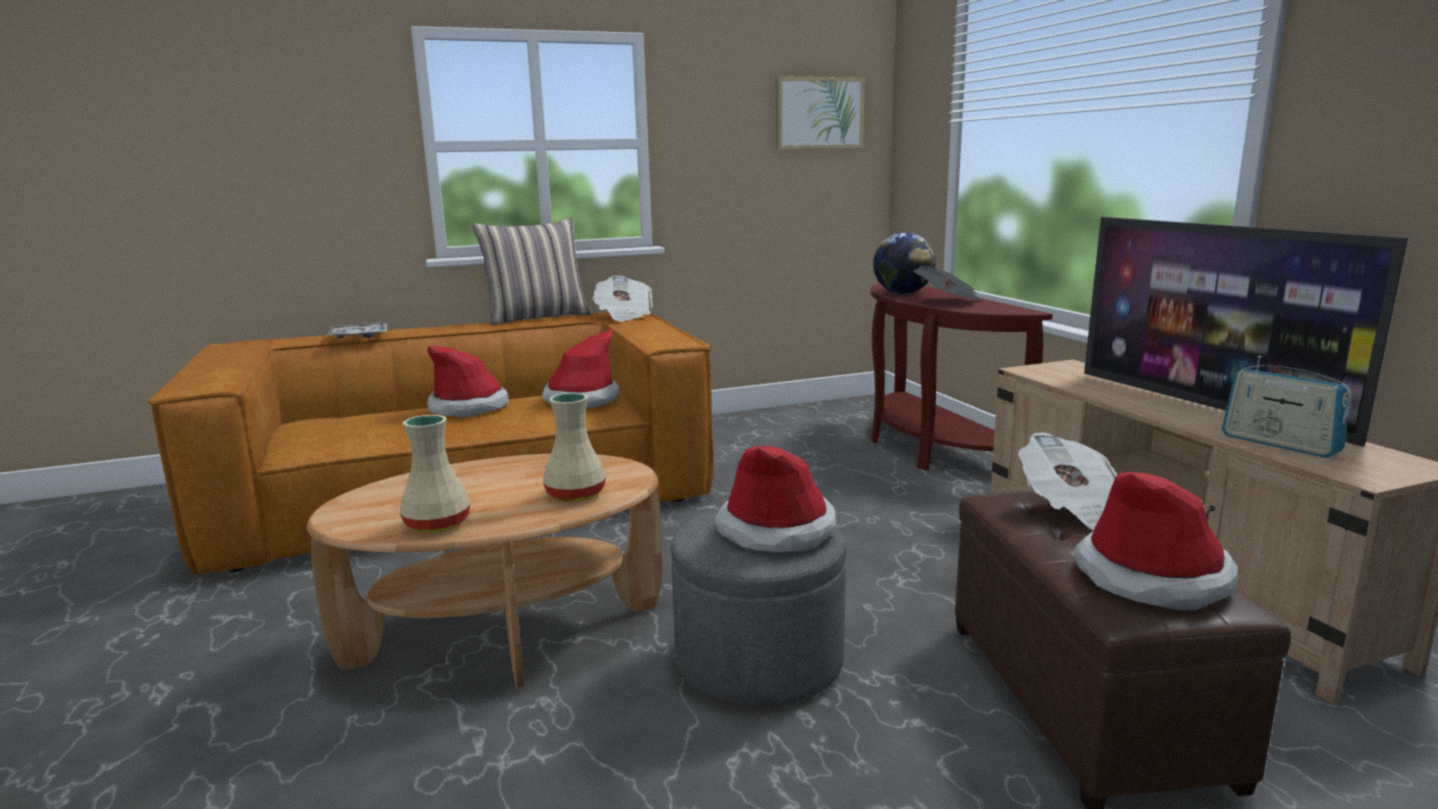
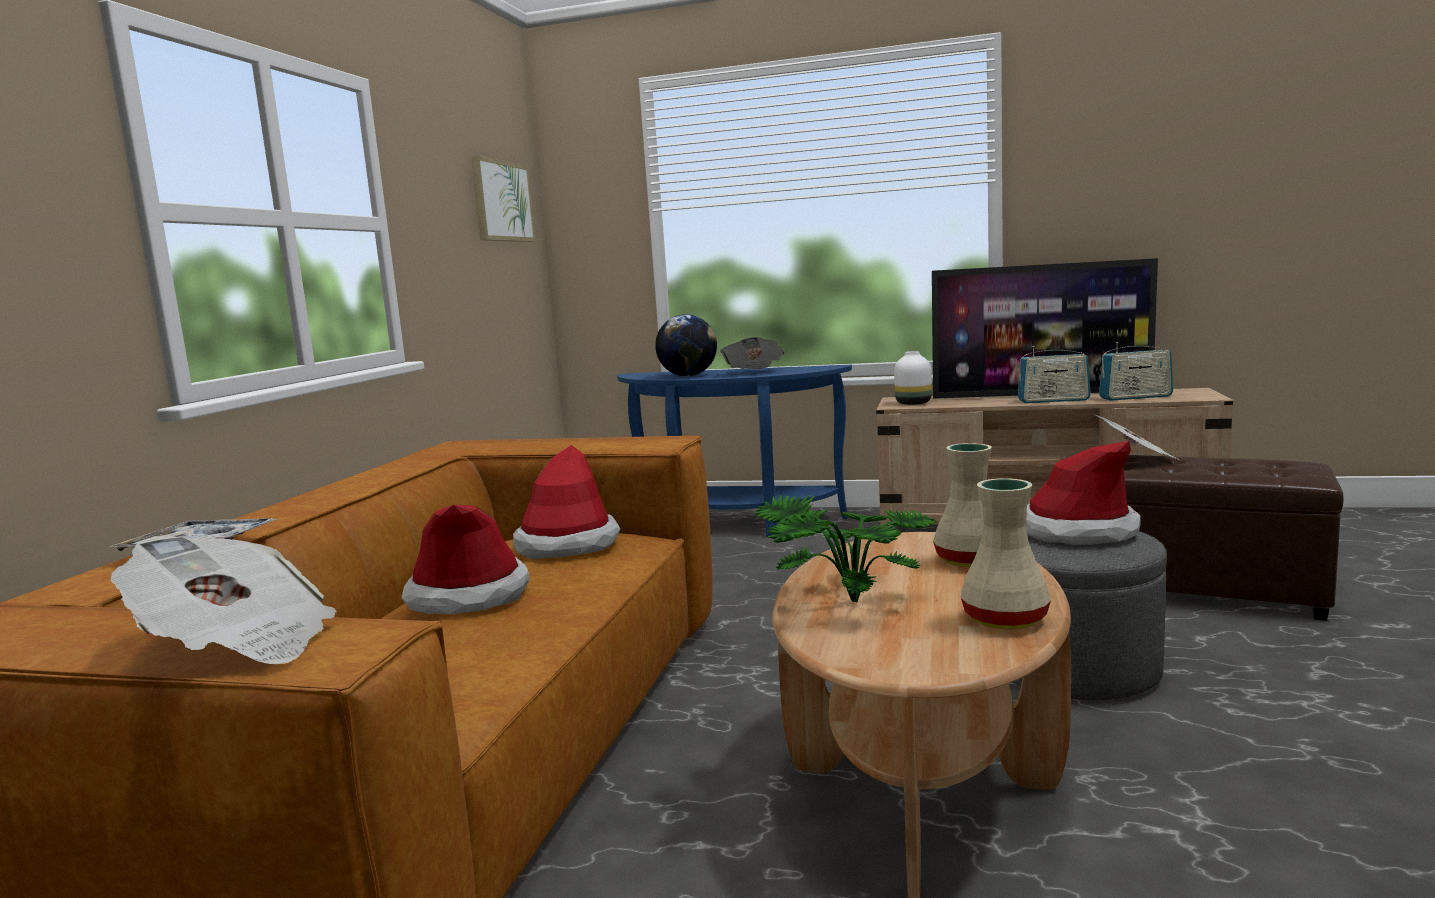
camera: 55 degrees left, 5 degrees down
pillow [472,218,590,325] -> none
newspaper [592,276,652,322] -> newspaper moved to [111,536,337,664]
brown console table [871,283,1053,471] -> blue console table [617,365,852,537]
hat [1074,472,1238,610] -> none
none -> potted plant [755,495,936,603]
none -> white vase [894,351,932,405]
none -> radio [1018,346,1091,403]

